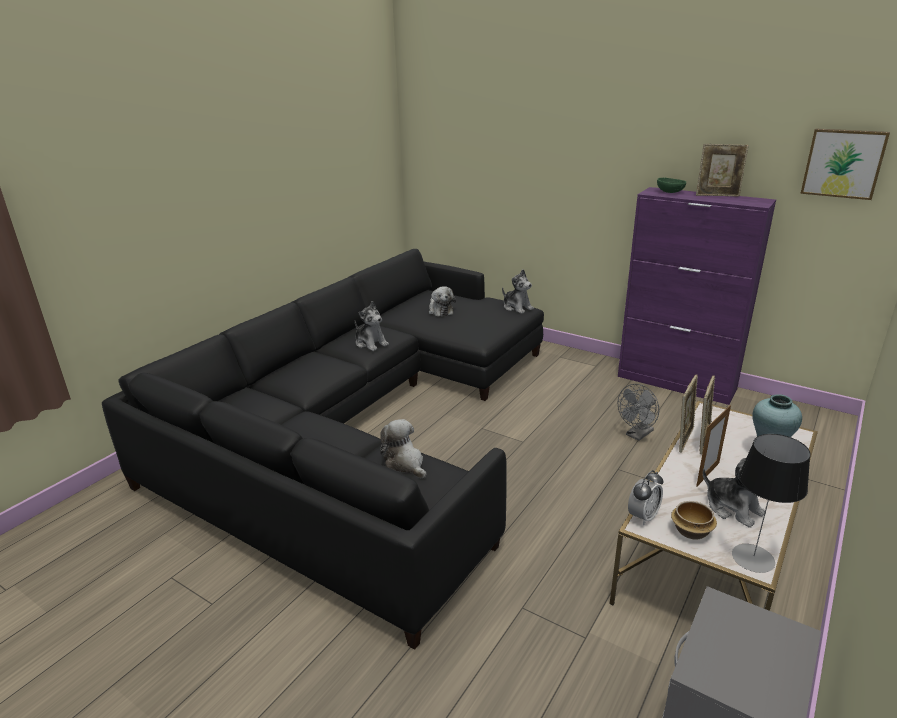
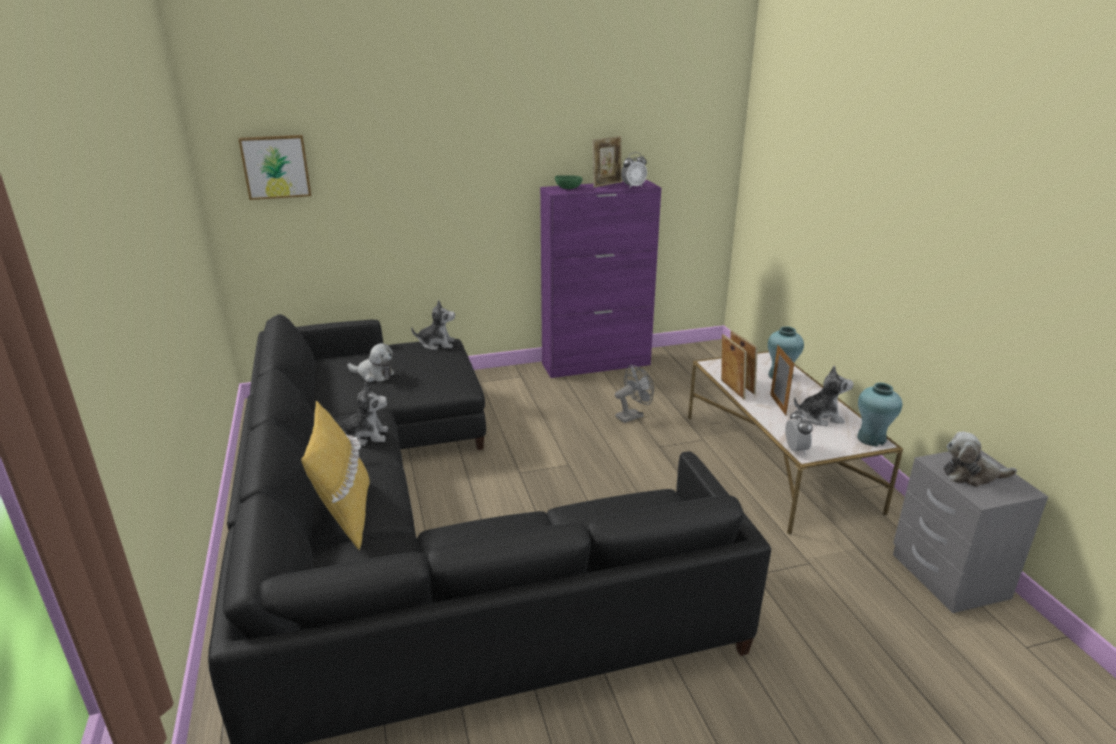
camera: 50 degrees left, 0 degrees up
plush toy [380,419,426,479] -> plush toy moved to [943,432,1017,487]
grey fan [617,384,659,441] -> grey fan turned 120 degrees counterclockwise [615,365,654,423]
bowl [671,501,717,539] -> none
table lamp [732,434,811,573] -> turquoise vase [857,383,902,446]
picture [800,129,890,200] -> picture moved to [238,135,311,200]
none -> yellow pillow [301,401,370,550]
none -> alarm clock [621,152,647,188]

